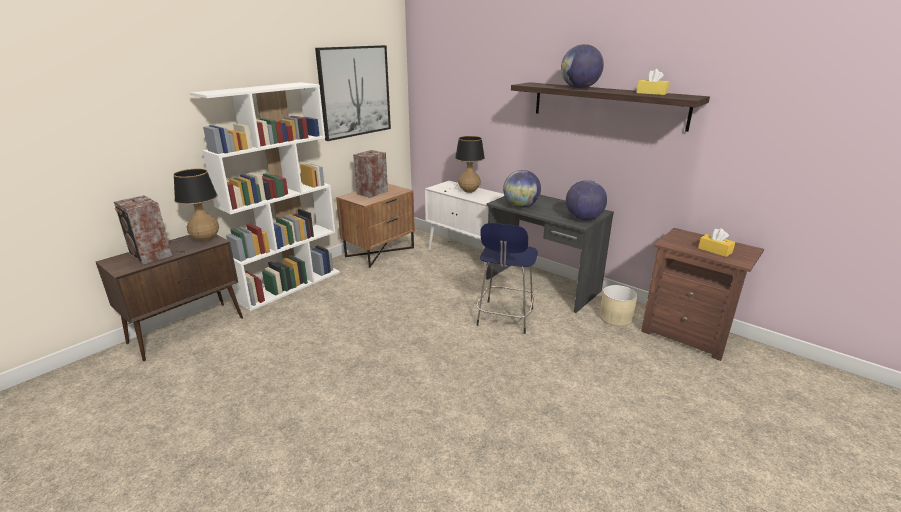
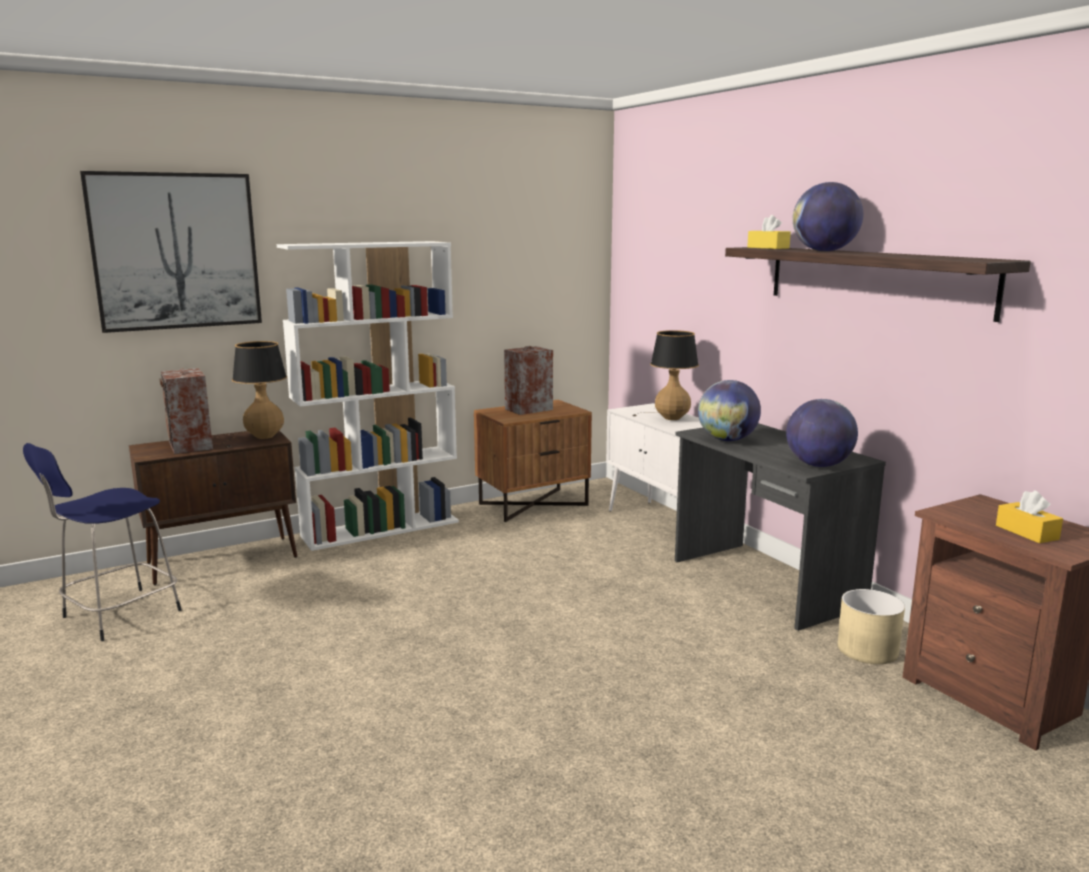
camera: 20 degrees right, 10 degrees down
picture [315,45,391,141] -> picture moved to [80,171,262,333]
blue stool [476,223,538,334] -> blue stool moved to [23,443,182,641]
yellow tissue box [636,69,670,95] -> yellow tissue box moved to [747,215,791,249]

